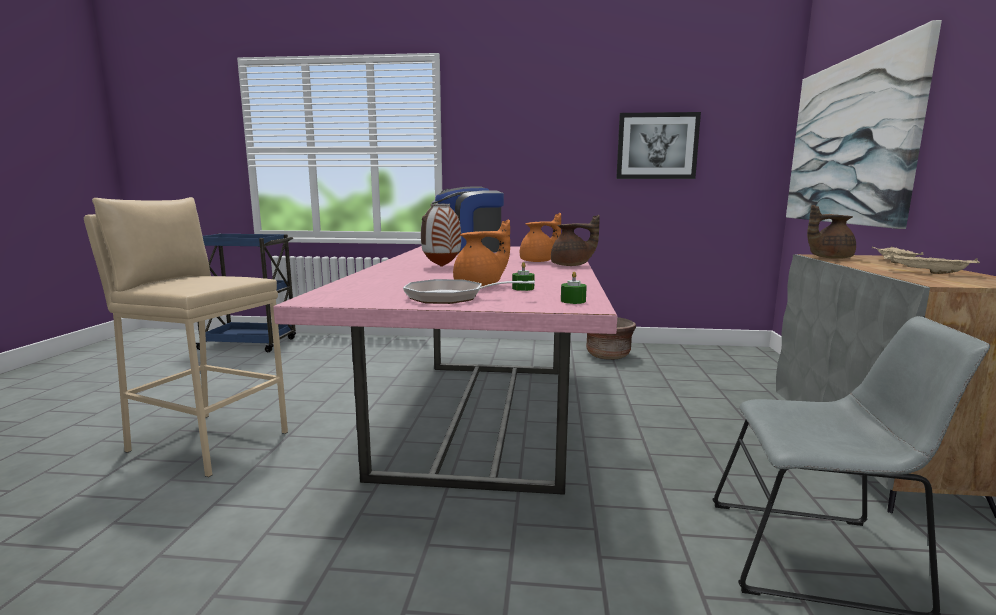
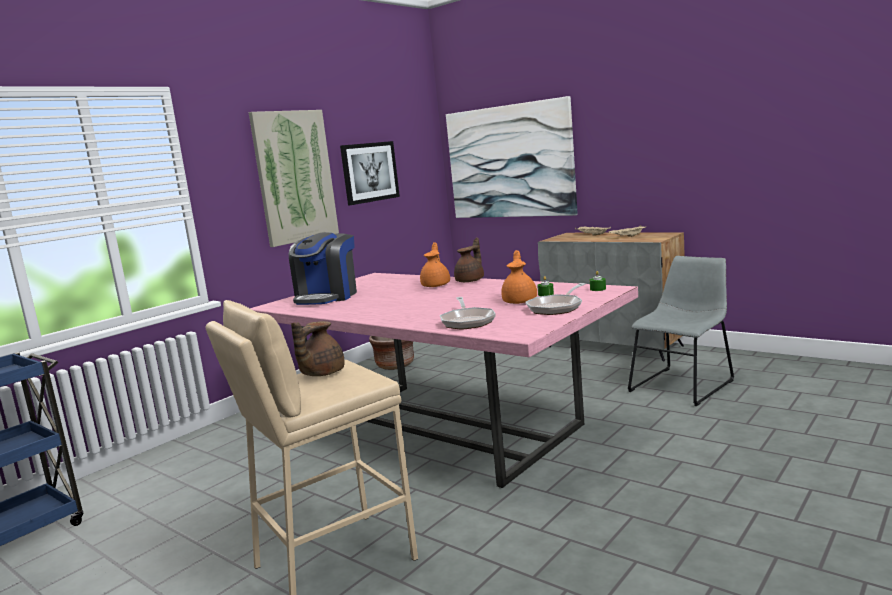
camera: 55 degrees left, 0 degrees up
vase [421,204,461,267] -> none
brown teapot [807,205,856,259] -> brown teapot moved to [291,321,345,376]
none -> picture [249,110,339,247]
none -> frying pan [440,297,496,330]

